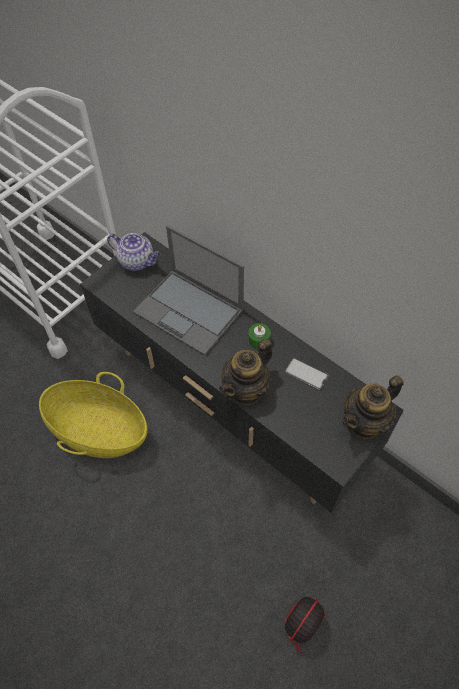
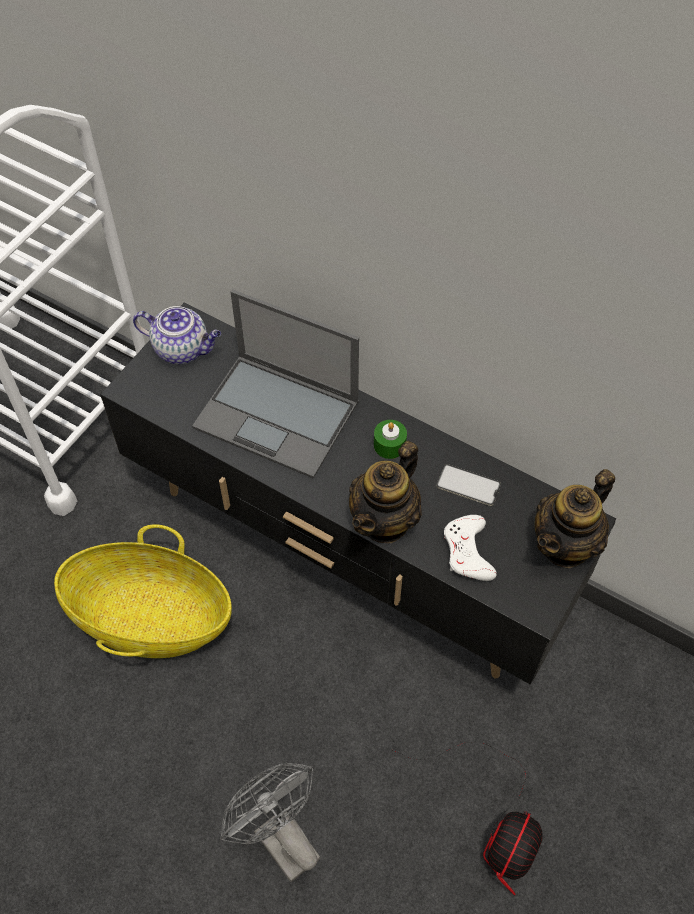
camera: 10 degrees left, 0 degrees up
none -> grey fan [220,762,320,882]
none -> white game controller [444,515,497,581]

